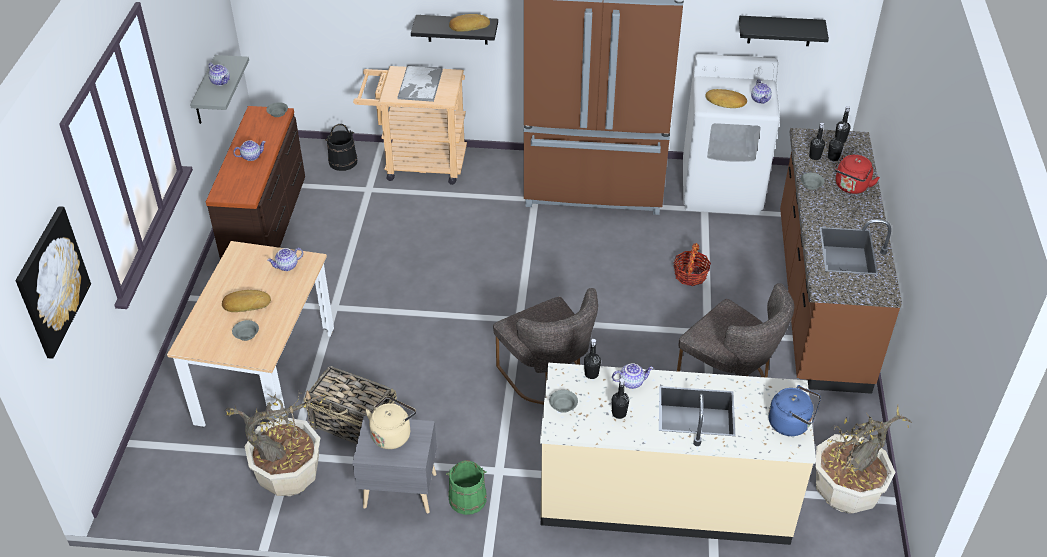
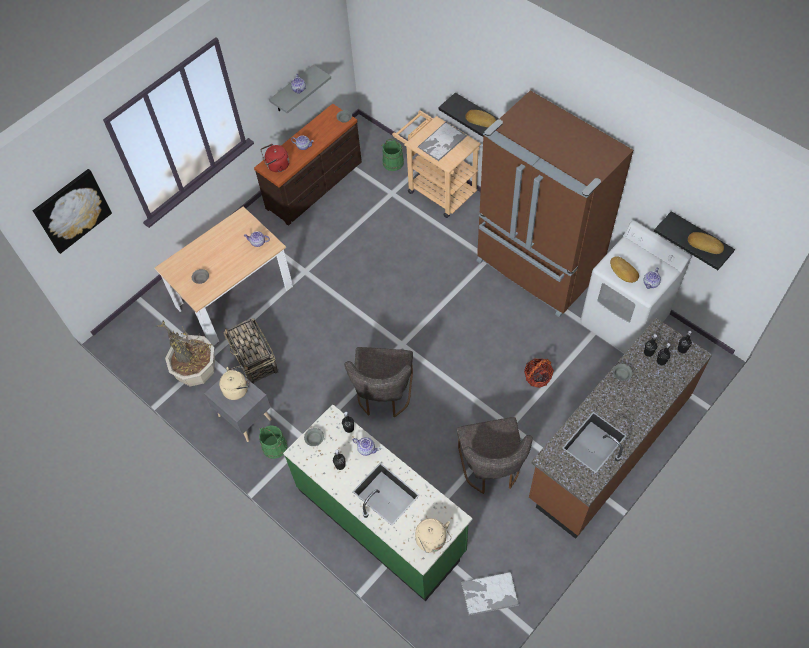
camera: 40 degrees right, 15 degrees up
bread [222,290,271,312] -> bread moved to [688,232,724,254]
black bucket [325,124,357,171] -> green bucket [381,139,404,171]
beige counter [540,363,816,545] -> green counter [283,404,473,601]
blue kettle [768,385,821,436] -> beige kettle [415,518,451,553]
potted plant [816,404,912,513] -> tray [461,572,519,615]
red kettle [834,155,880,194] -> red kettle moved to [261,144,289,172]

